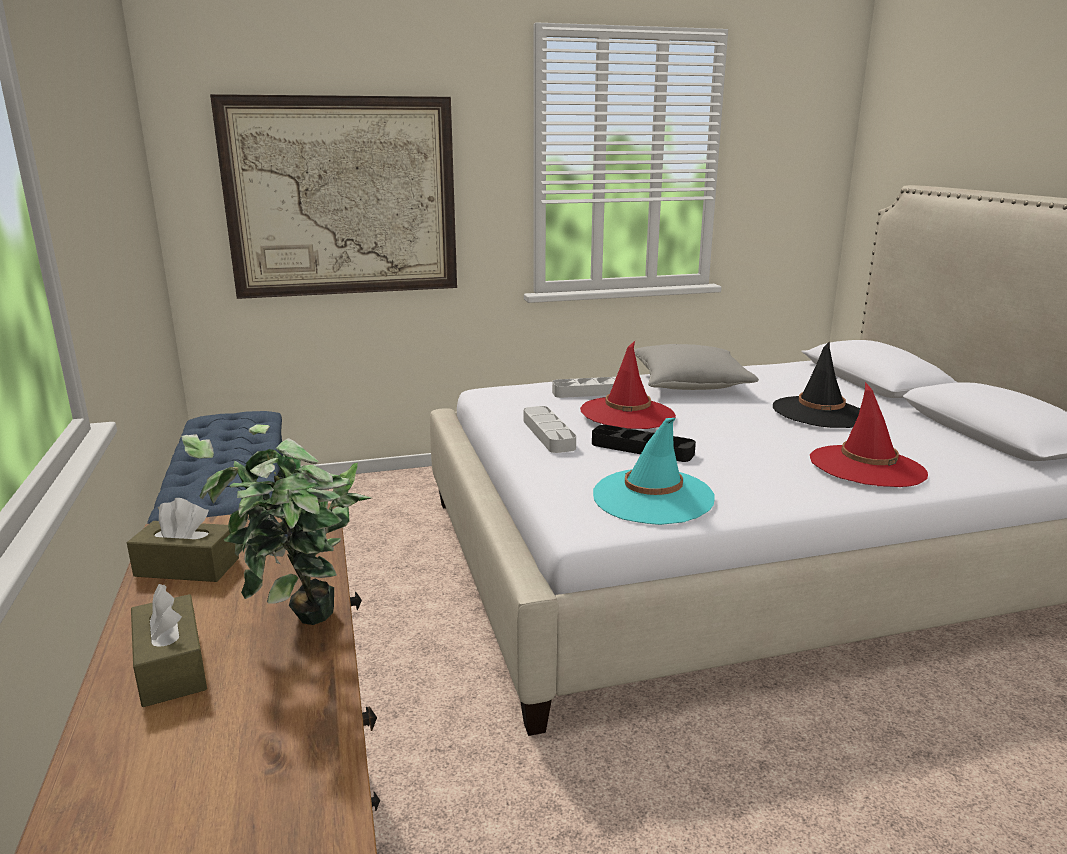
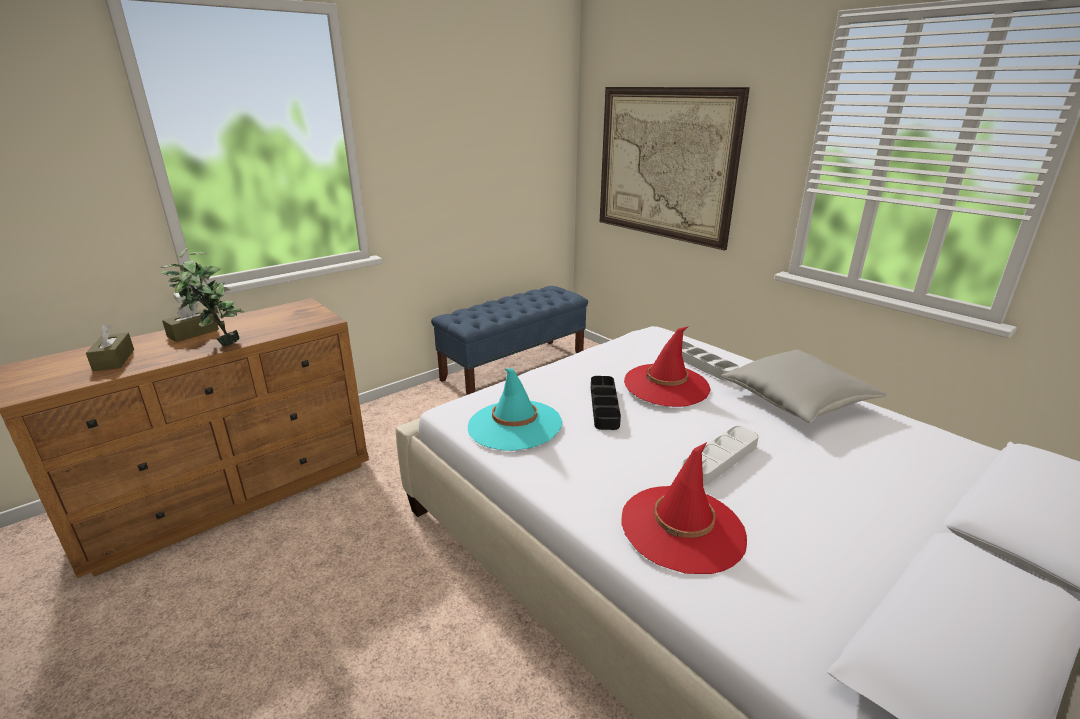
camera: 65 degrees right, 5 degrees up
brown tissue box [127,498,239,582] -> brown tissue box moved to [86,324,134,371]
grey tray [523,406,576,453] -> grey tray moved to [682,426,759,486]
black hat [773,341,860,428] -> none

